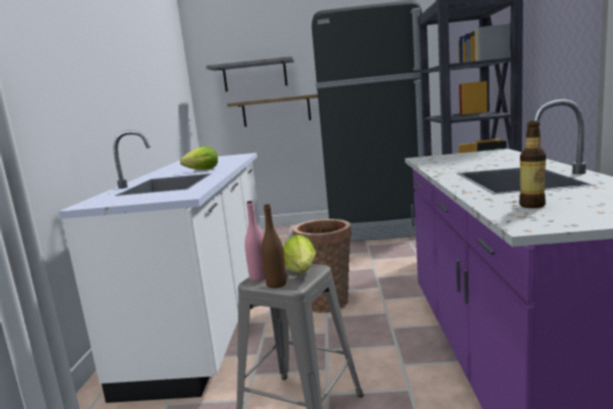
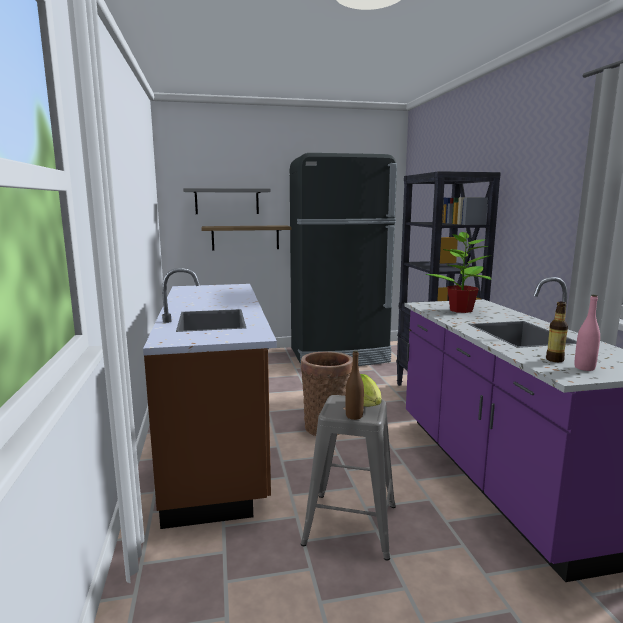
camera: 15 degrees left, 0 degrees up
white counter [59,130,261,403] -> brown counter [143,268,277,529]
lettuce [180,147,218,170] -> none
pink bottle [245,201,265,281] -> pink bottle moved to [574,295,600,371]
none -> potted plant [425,232,492,313]

